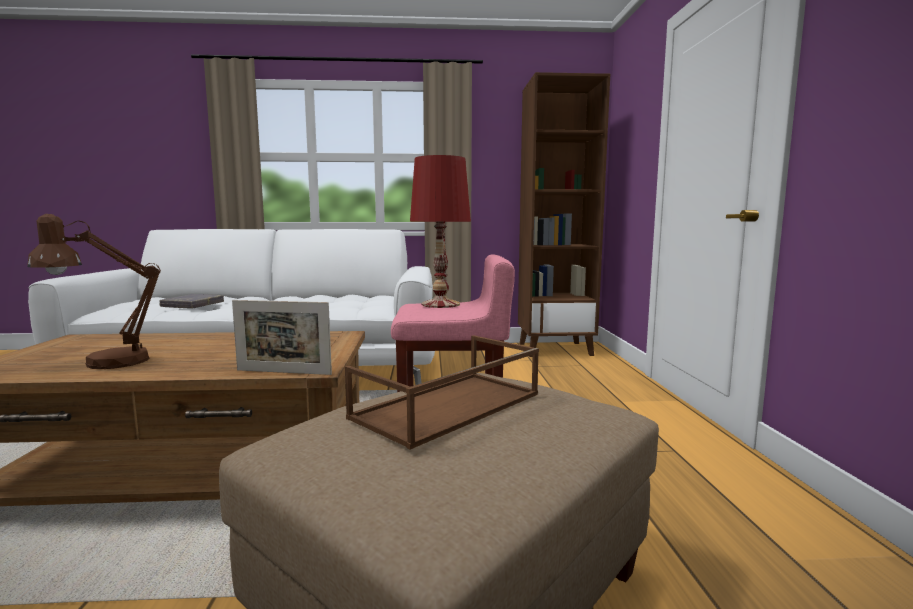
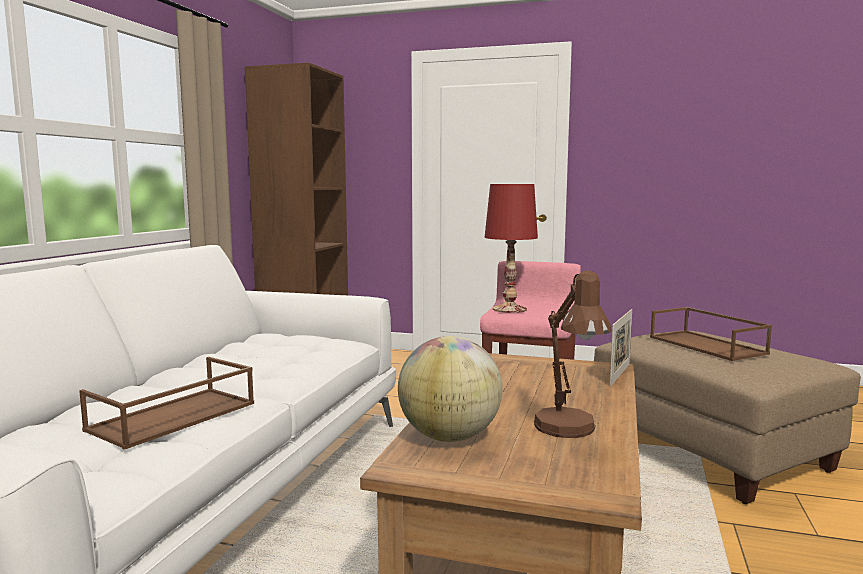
camera: 70 degrees left, 0 degrees up
grey book [159,294,224,308] -> brown tray [79,357,254,450]
none -> globe [398,336,502,442]

